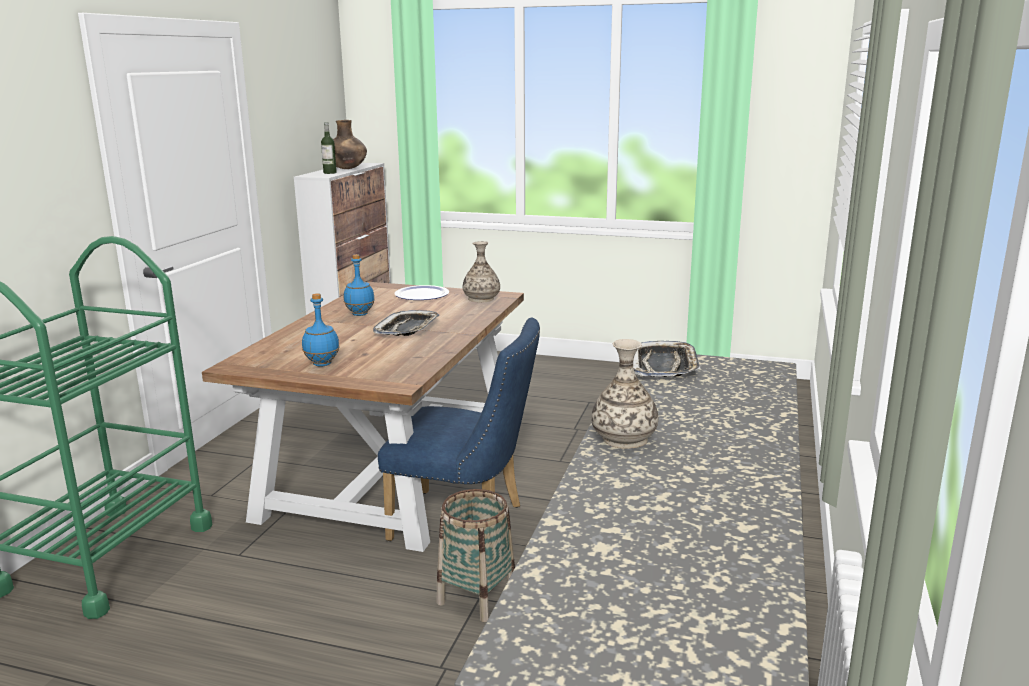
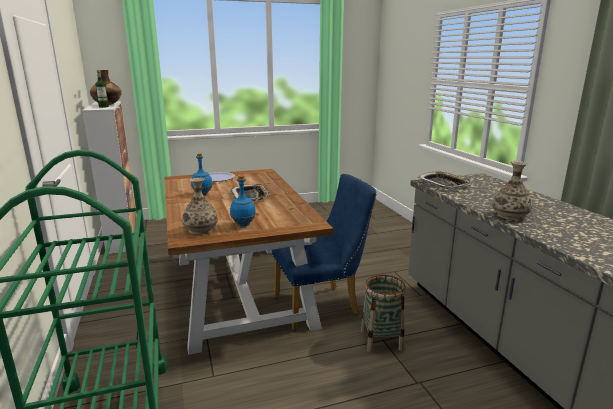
camera: 35 degrees left, 0 degrees up
vase [463,241,500,302] -> vase moved to [182,178,218,234]

